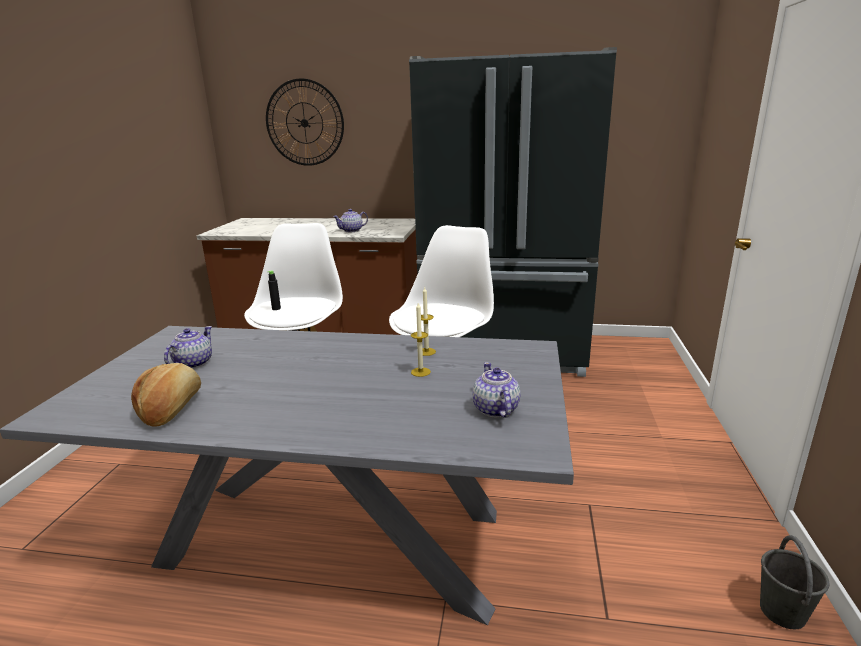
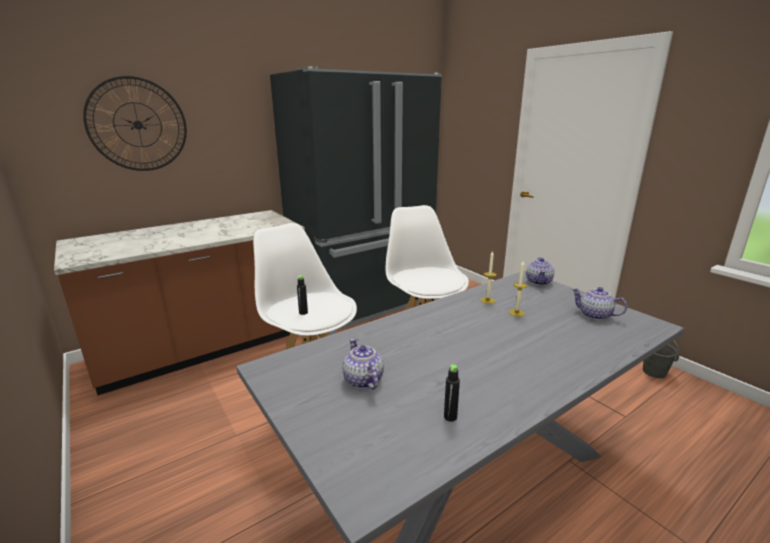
camera: 45 degrees left, 0 degrees up
bread [131,363,201,427] -> black bottle [444,364,460,422]
teapot [333,209,368,232] -> teapot moved to [526,257,554,285]

